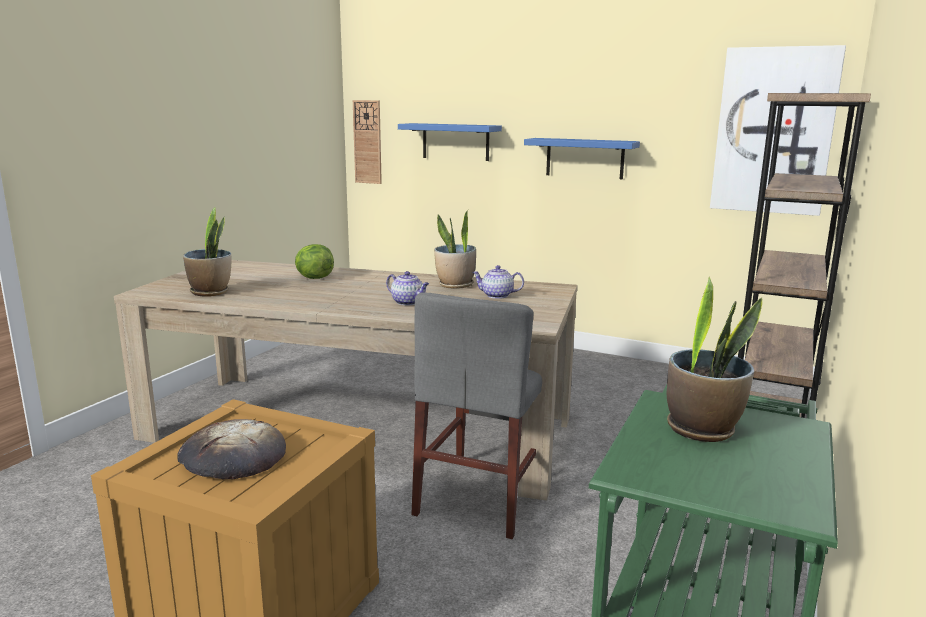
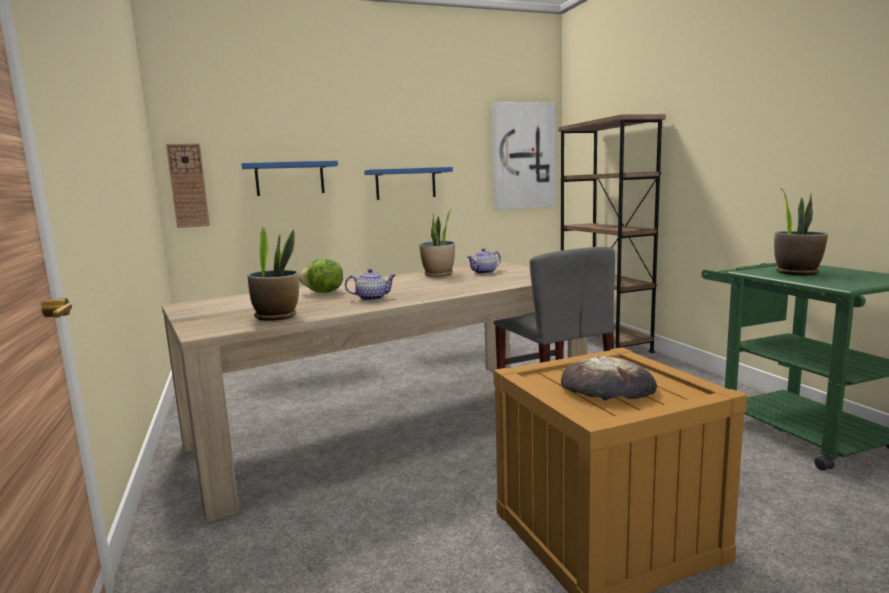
camera: 45 degrees left, 5 degrees down
teapot [386,271,429,305] -> teapot moved to [345,269,396,301]

